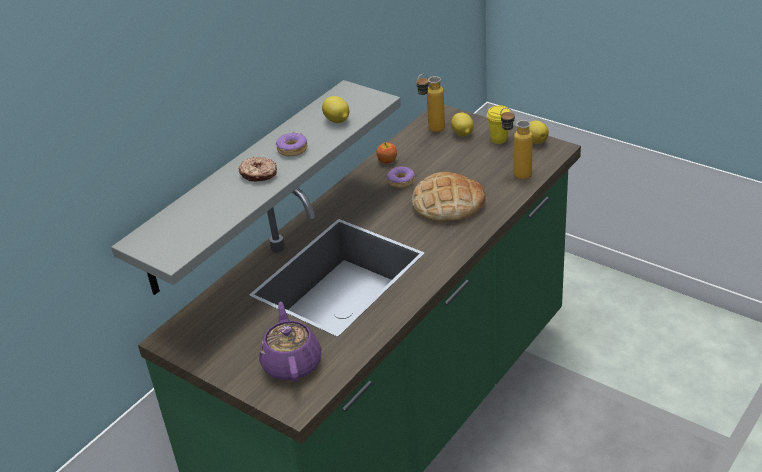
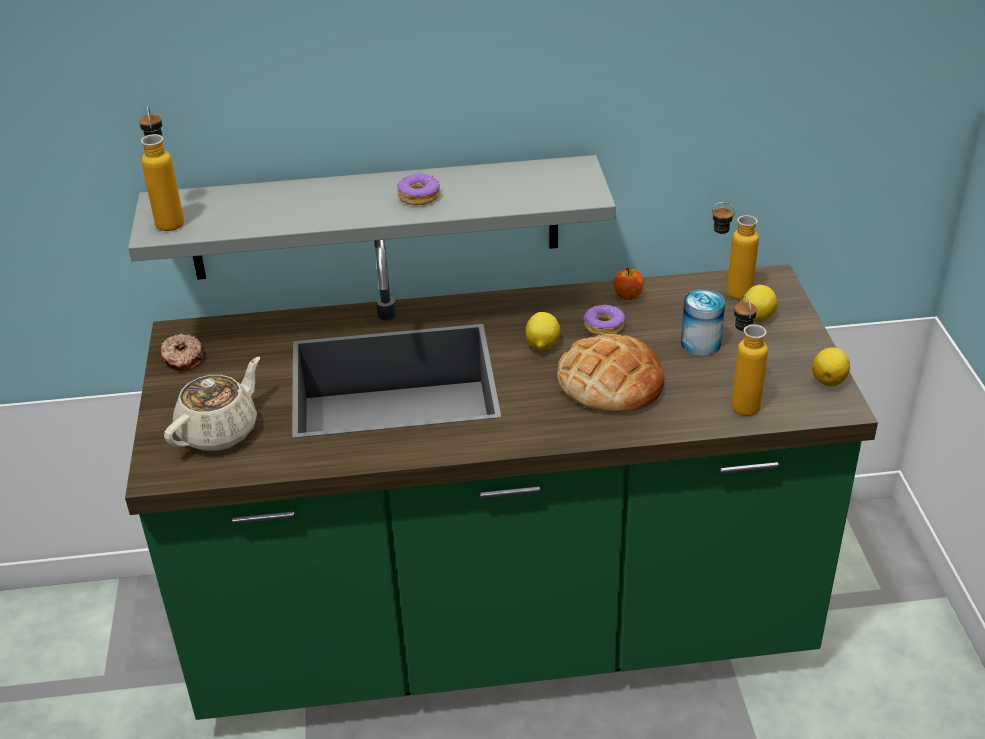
camera: 45 degrees right, 0 degrees up
donut [238,157,277,181] -> donut moved to [161,334,203,371]
purple teapot [259,302,321,382] -> beige teapot [164,357,260,451]
lemon [322,96,349,123] -> lemon moved to [525,312,561,351]
yellow cup [487,105,510,144] -> none
none -> bottle [139,106,184,231]
none -> can [681,289,725,356]

